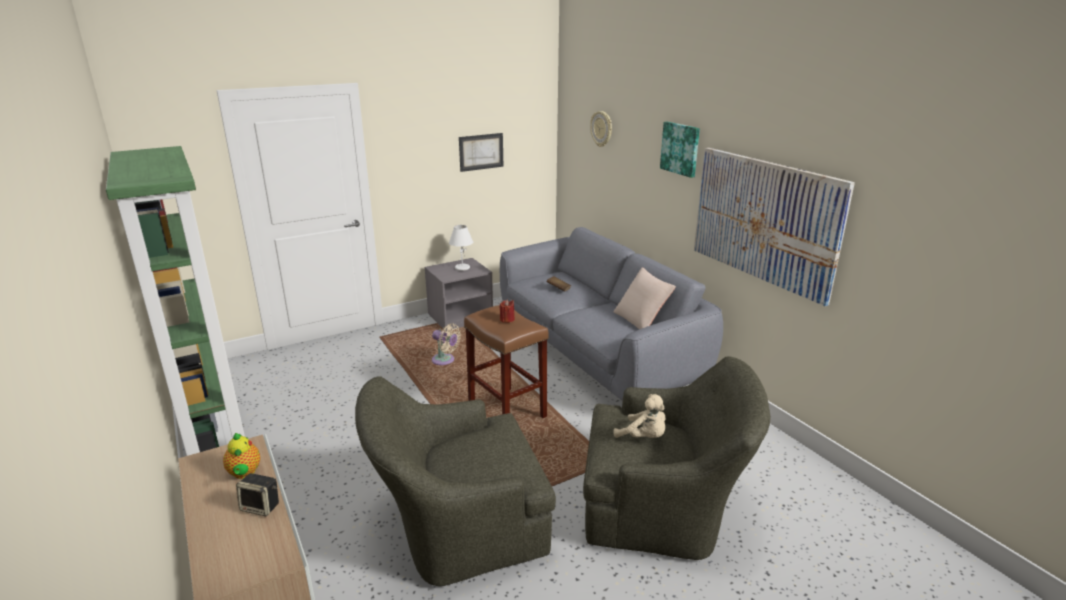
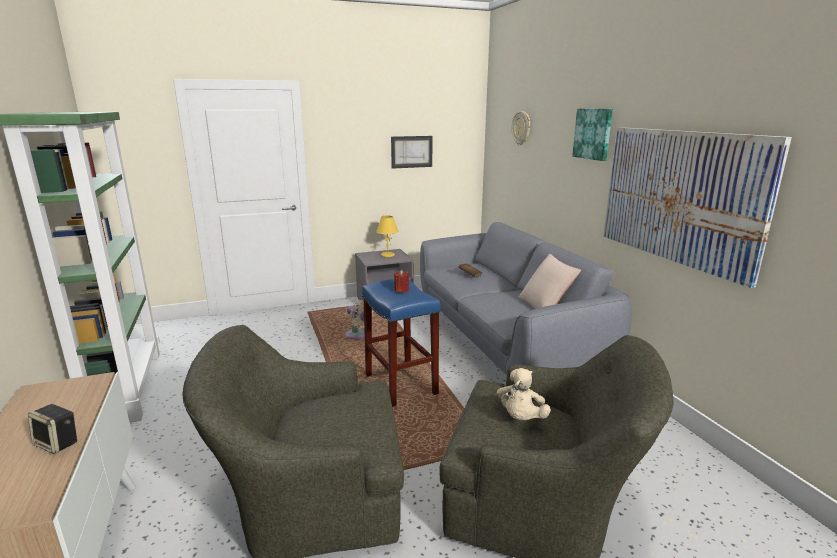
camera: 10 degrees right, 5 degrees down
teapot [223,433,260,479] -> none
white table lamp [449,225,473,271] -> yellow table lamp [376,215,399,258]
brown stool [464,305,549,418] -> blue stool [362,279,440,407]
beige plush toy [613,394,666,438] -> beige plush toy turned 60 degrees clockwise [497,368,551,420]

